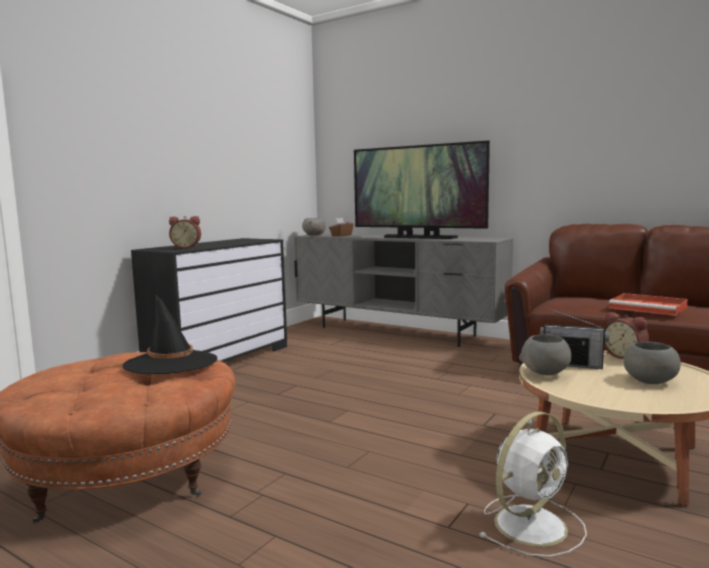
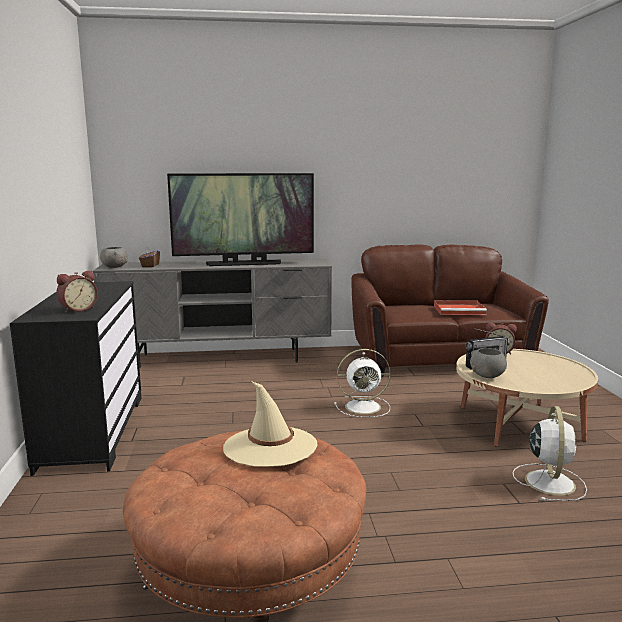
camera: 40 degrees left, 5 degrees up
black hat [122,296,217,374] -> beige hat [223,381,317,467]
grey bowl [623,342,681,384] -> none
none -> white fan [334,349,391,418]

